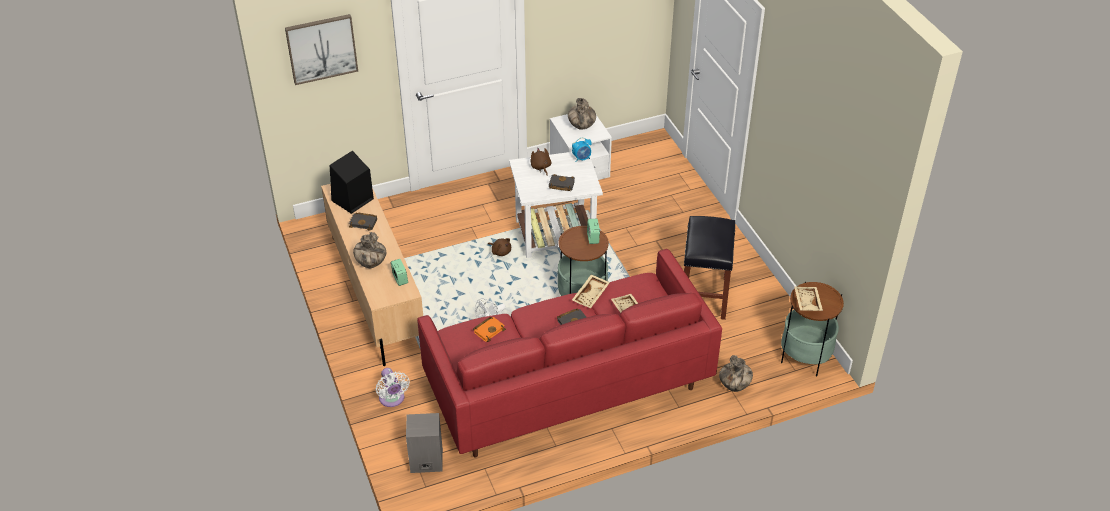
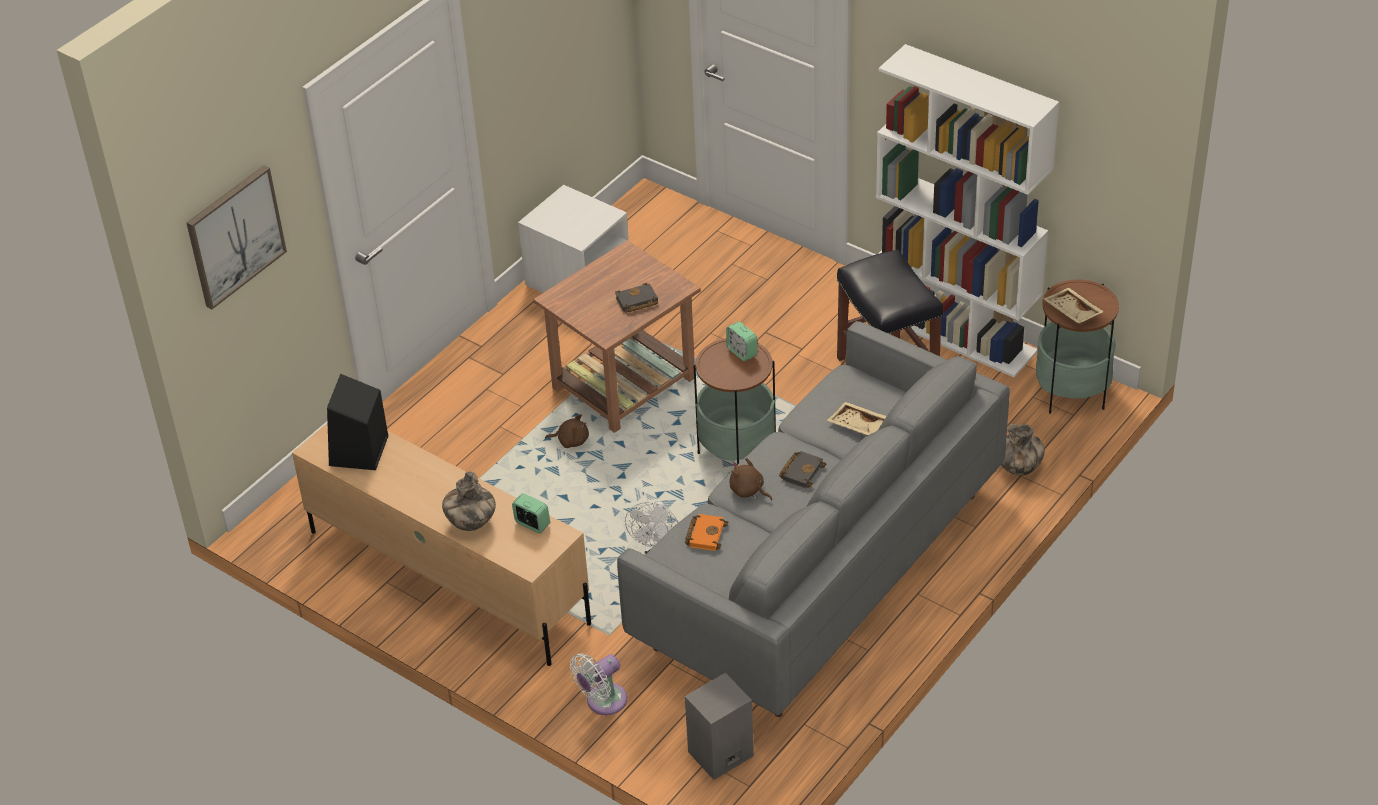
camera: 30 degrees left, 0 degrees up
black book [349,213,377,231] -> none
white fan [375,368,410,407] -> white fan turned 105 degrees clockwise [570,653,627,715]
red sofa [417,249,722,457] -> grey sofa [617,321,1010,717]
white side table [509,152,603,258] -> brown side table [533,240,701,433]
brown plush toy [530,148,552,175] -> brown plush toy moved to [729,458,772,501]
vase [568,98,596,129] -> none
alarm clock [572,138,592,162] -> none
beige tray [572,275,610,308] -> none
none -> white bookcase [876,44,1059,377]

